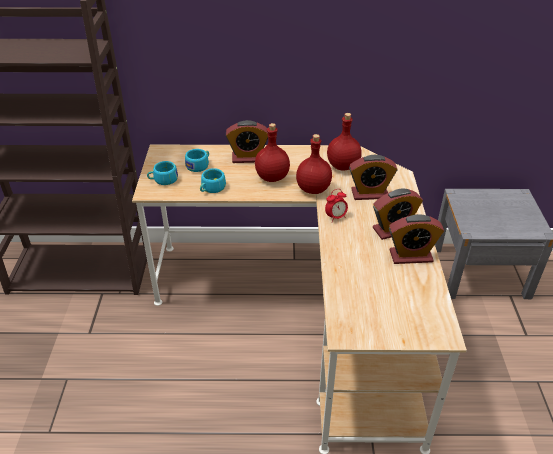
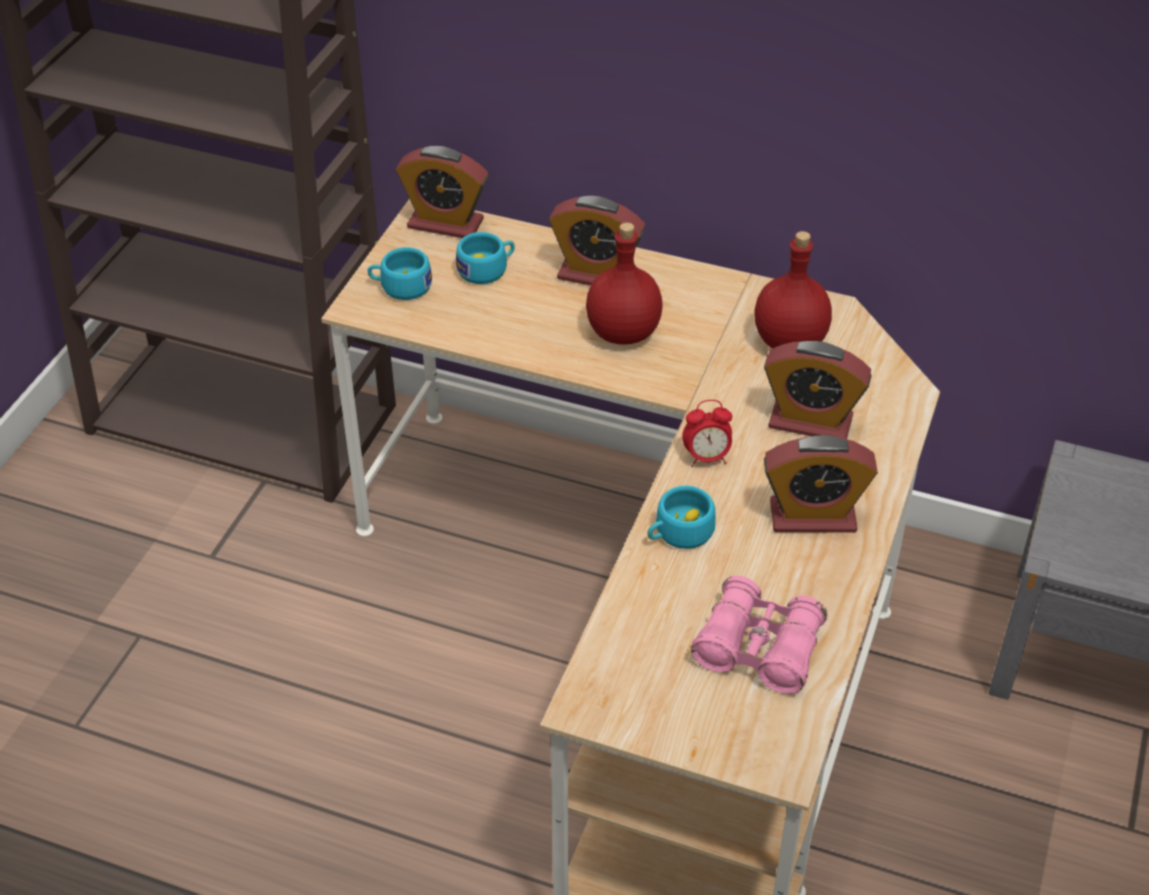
camera: 20 degrees right, 5 degrees up
turquoise cup [200,168,226,193] -> turquoise cup moved to [647,485,716,549]
red bottle [296,134,332,194] -> none
alarm clock [389,214,444,264] -> alarm clock moved to [396,146,489,238]
none -> pink binoculars [691,576,827,694]

